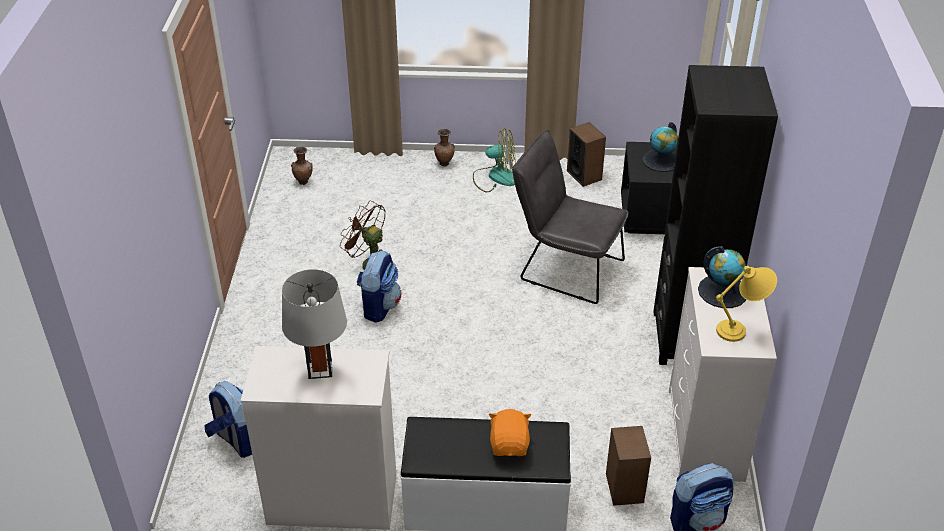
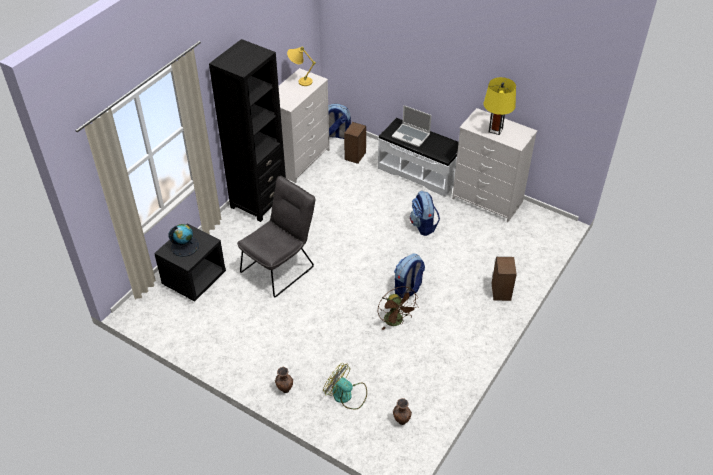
camera: 150 degrees left, 5 degrees up
backpack [204,381,252,458] -> backpack moved to [410,191,440,236]
grey table lamp [282,269,347,379] -> yellow table lamp [484,77,516,135]
fan [473,128,515,192] -> fan moved to [323,363,367,409]
orange plush toy [489,409,531,456] -> laptop [392,105,431,147]
grey chair [512,130,629,304] -> grey chair turned 105 degrees counterclockwise [237,176,315,297]
speaker [567,122,606,187] -> speaker moved to [492,257,517,301]
globe [698,246,746,308] -> none

